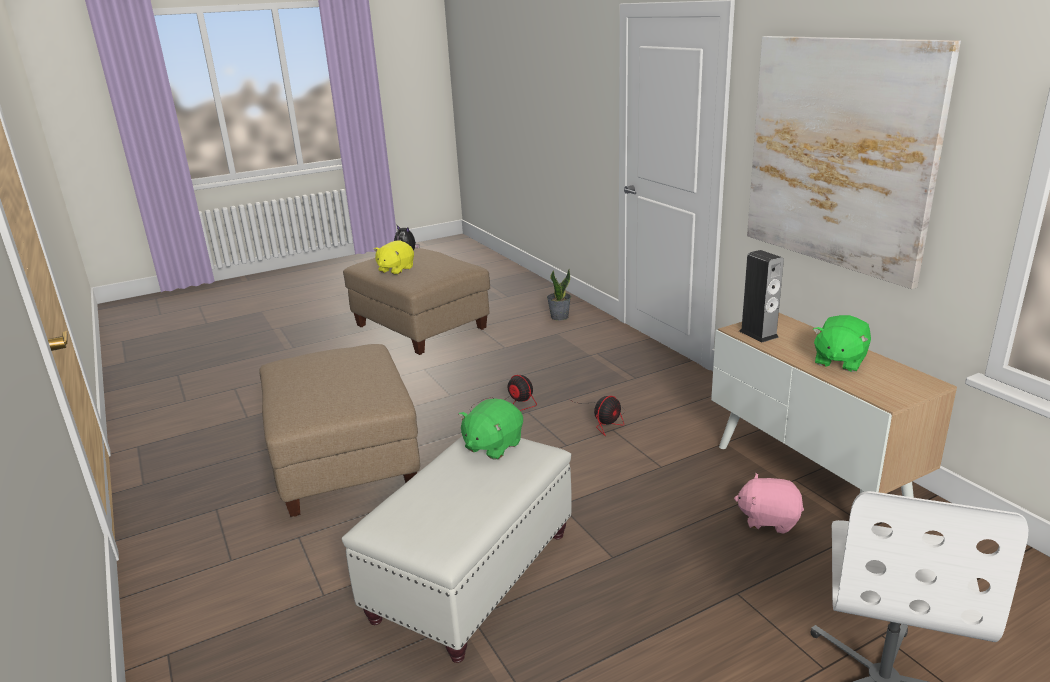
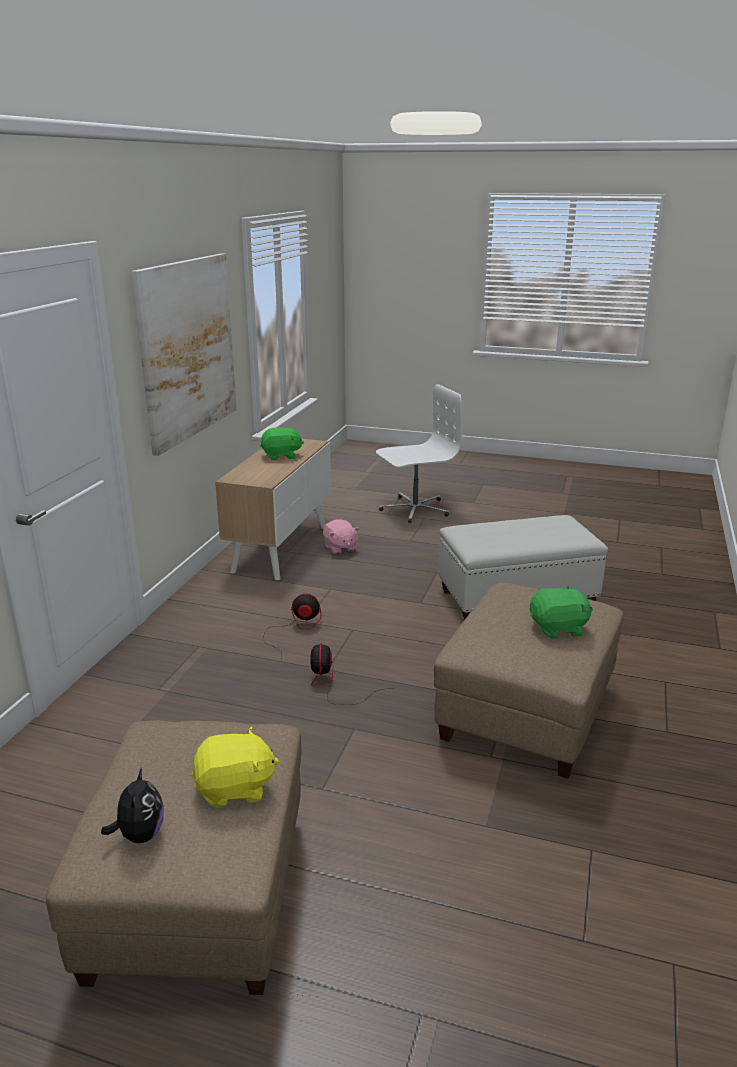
camera: 135 degrees left, 0 degrees up
green plush toy [458,399,523,460] -> green plush toy moved to [530,585,593,639]
potted plant [547,269,571,321] -> none
speaker [739,250,784,342] -> none

